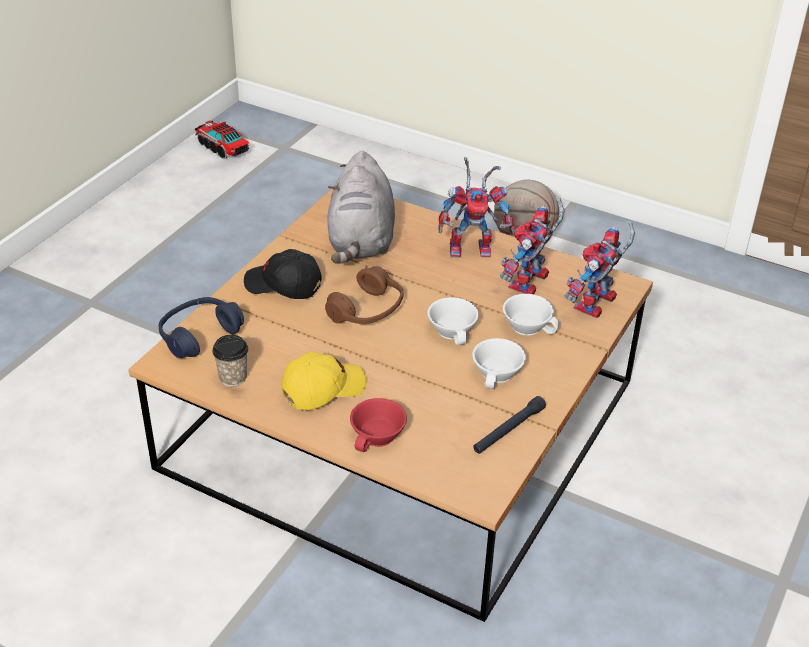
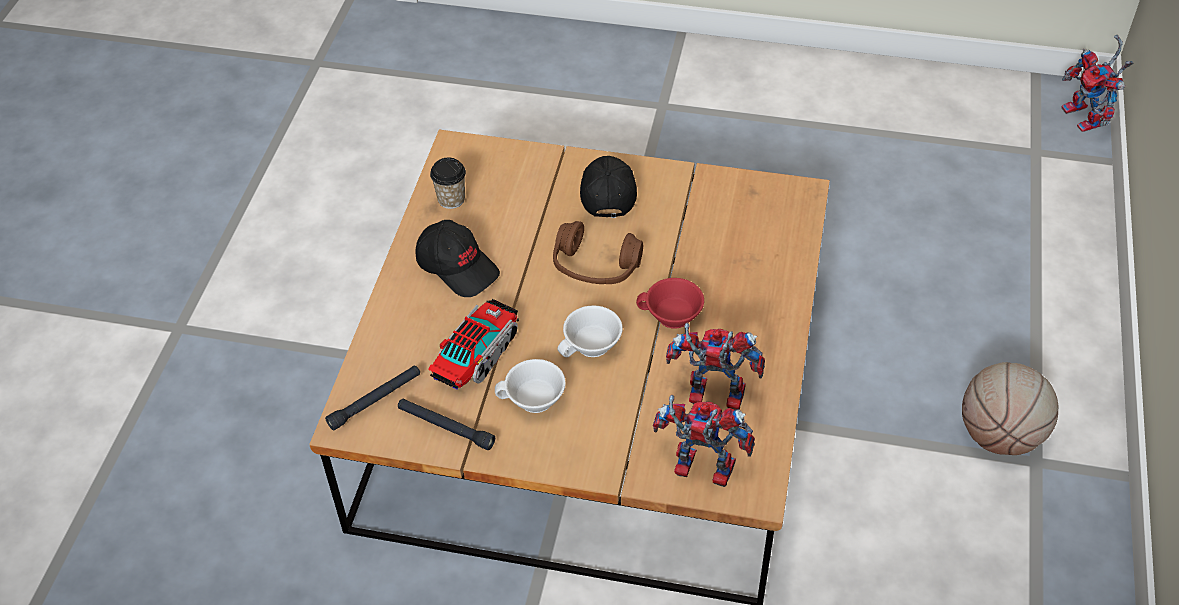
camera: 75 degrees right, 10 degrees up
blue headphones [159,297,244,358] -> none
toy truck [195,120,249,159] -> toy truck moved to [428,299,519,390]
yellow cap [281,352,367,410] -> black cap [415,220,500,297]
grey plush toy [327,151,395,264] -> none
red cup [350,398,407,452] -> red cup moved to [636,278,704,328]
toy robot [438,157,514,258] -> toy robot moved to [1061,35,1133,132]
white cup [503,294,560,336] -> none
none -> black flashlight [325,365,420,431]

